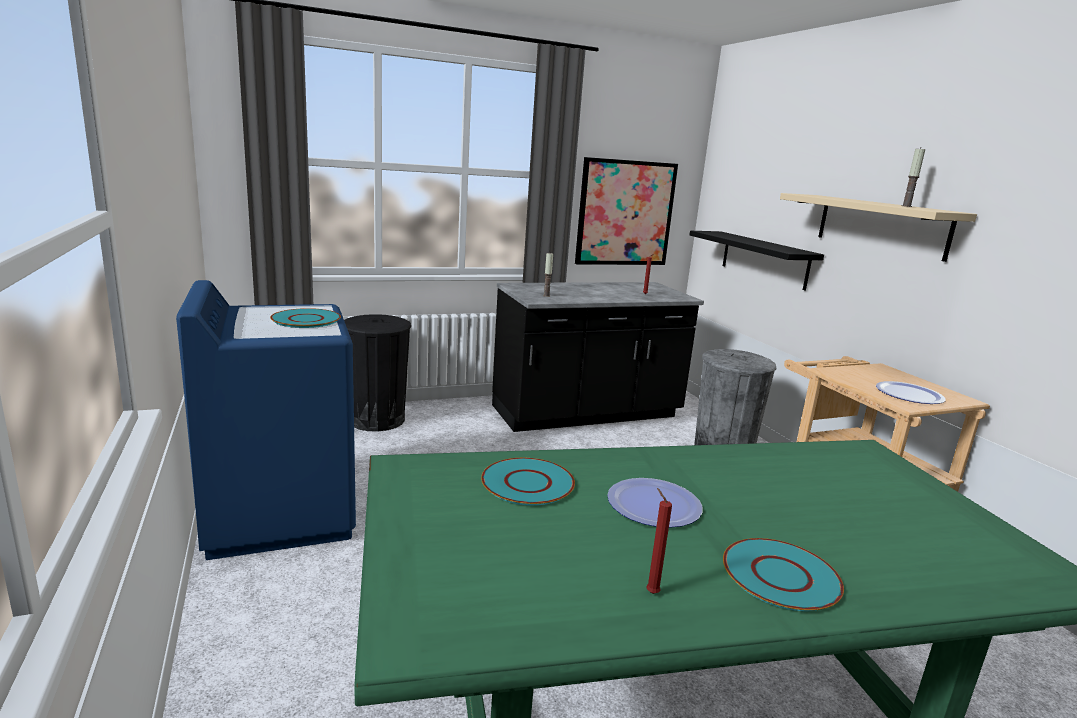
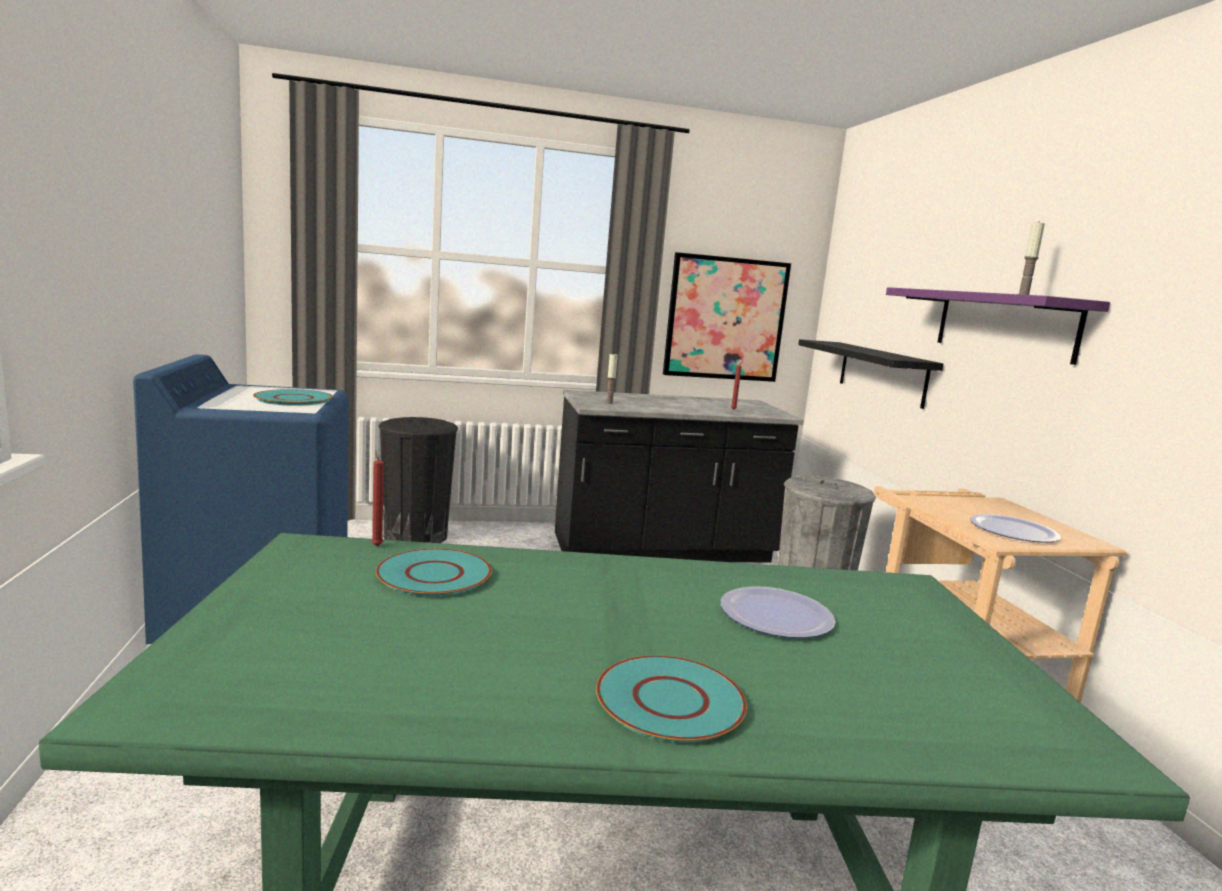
camera: 10 degrees right, 5 degrees down
plate [607,478,703,528] -> plate moved to [721,586,836,638]
red candle [646,488,672,594] -> red candle moved to [371,450,384,546]
beige shelf [780,193,977,262] -> purple shelf [886,287,1110,365]

